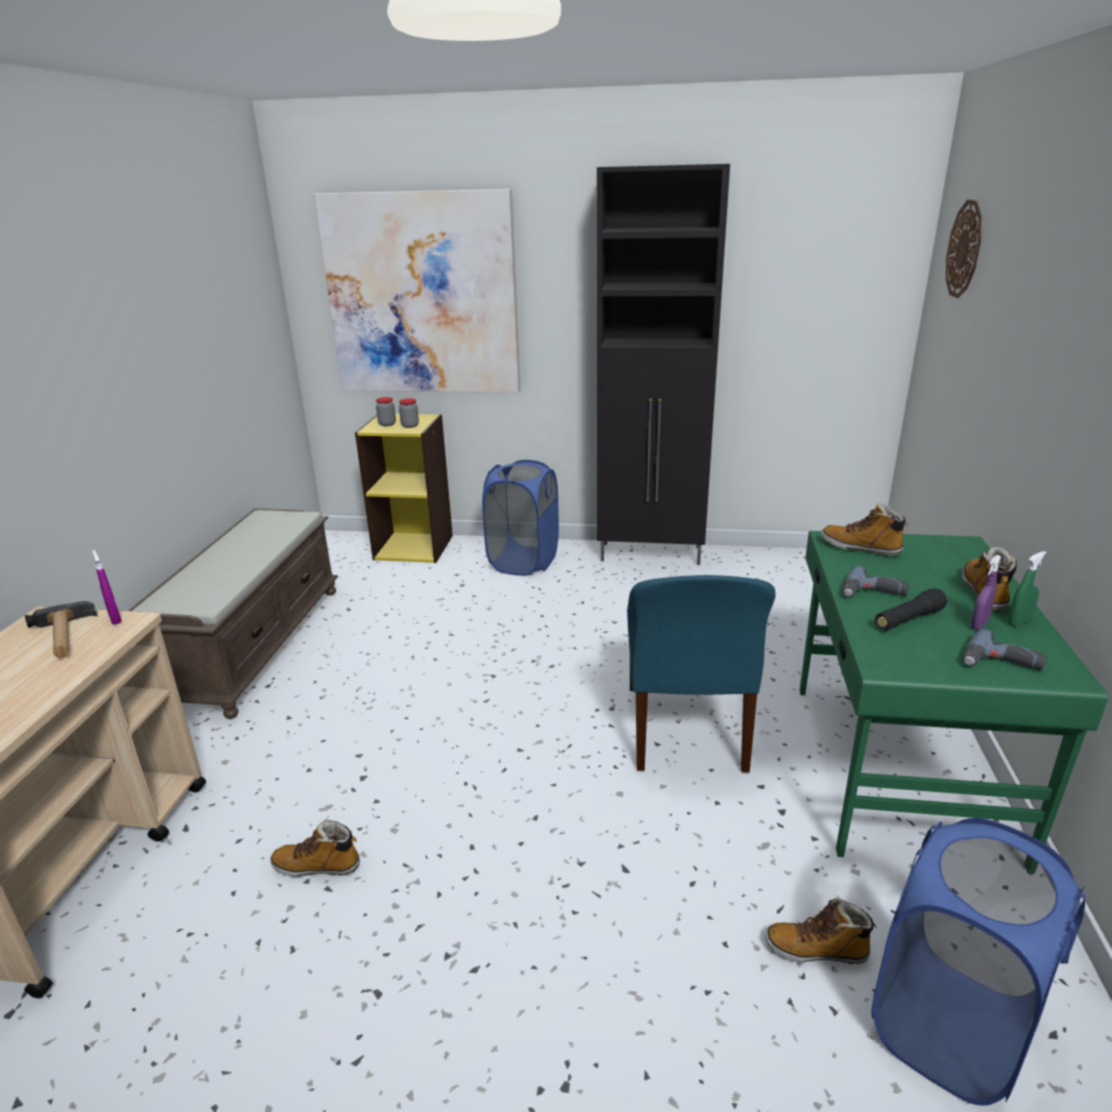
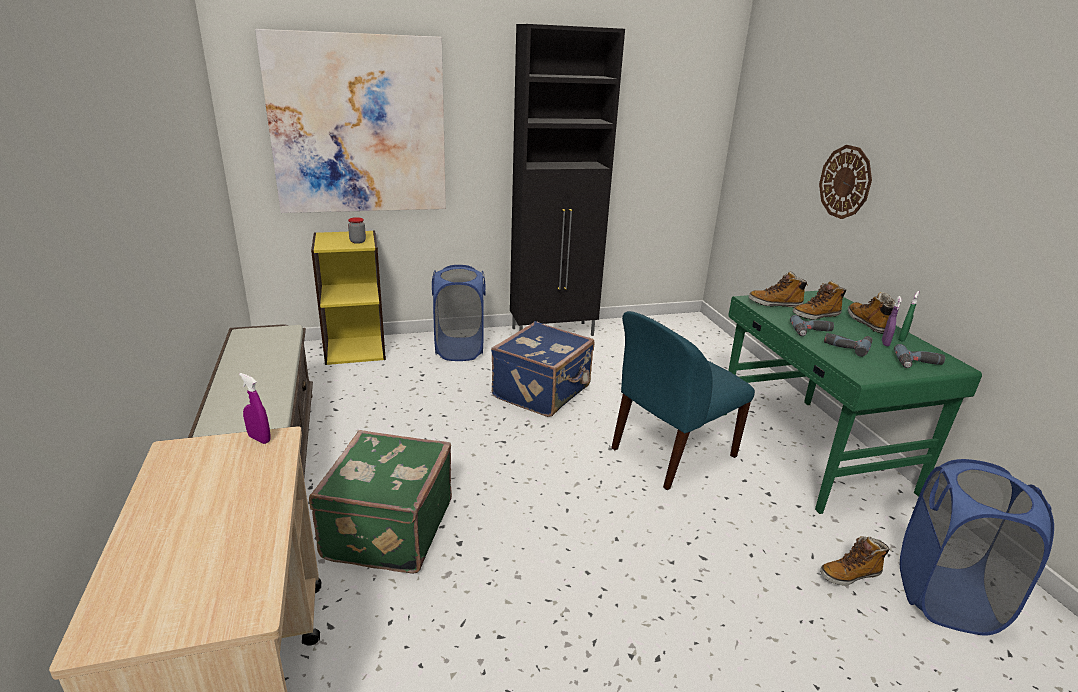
camera: 25 degrees left, 0 degrees up
hammer [25,601,98,658] -> none
boot [270,819,360,877] -> boot moved to [793,281,846,320]
jar [376,397,396,426] -> none
blue chair [627,575,776,773] -> blue chair turned 75 degrees clockwise [611,311,755,490]
black flashlight [875,588,947,630] -> power drill [824,333,873,357]
wall clock [946,200,982,298] -> wall clock moved to [819,145,872,219]
none -> green suitcase [309,430,452,574]
none -> blue suitcase [491,321,594,417]

